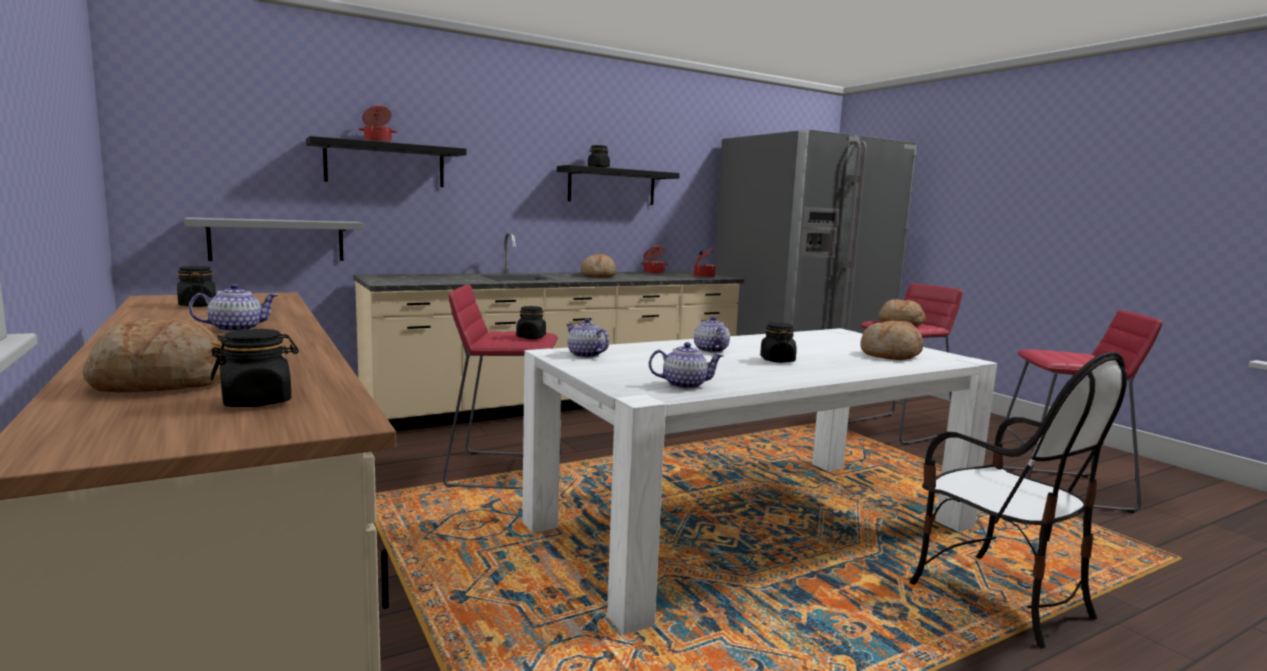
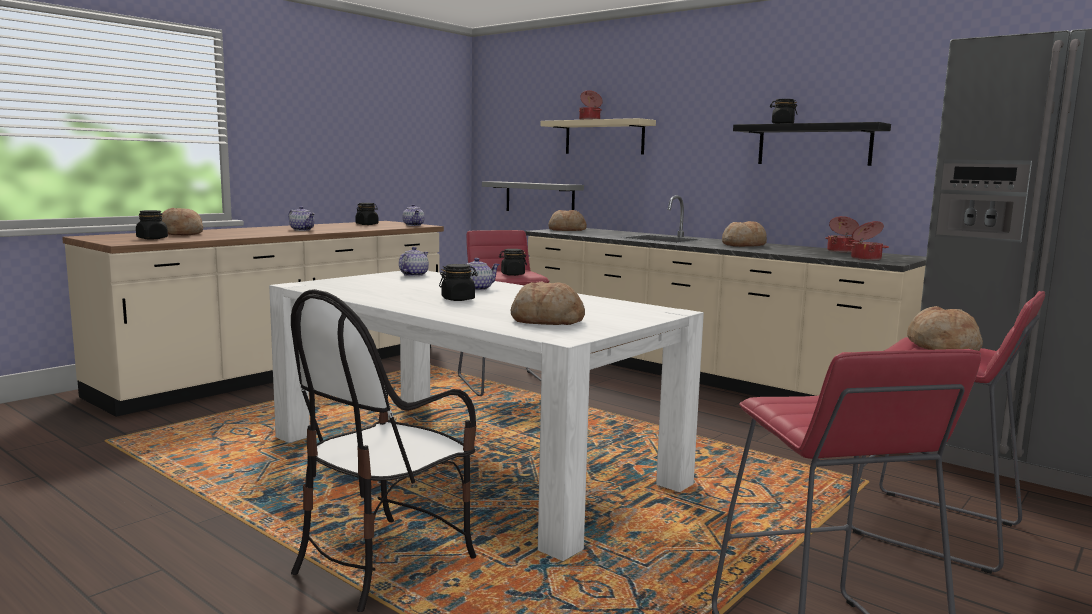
camera: 70 degrees right, 0 degrees up
black shelf [306,136,467,187] -> beige shelf [541,118,656,155]
teapot [649,342,724,389] -> teapot moved to [403,204,425,226]
none -> bread [548,210,587,231]

